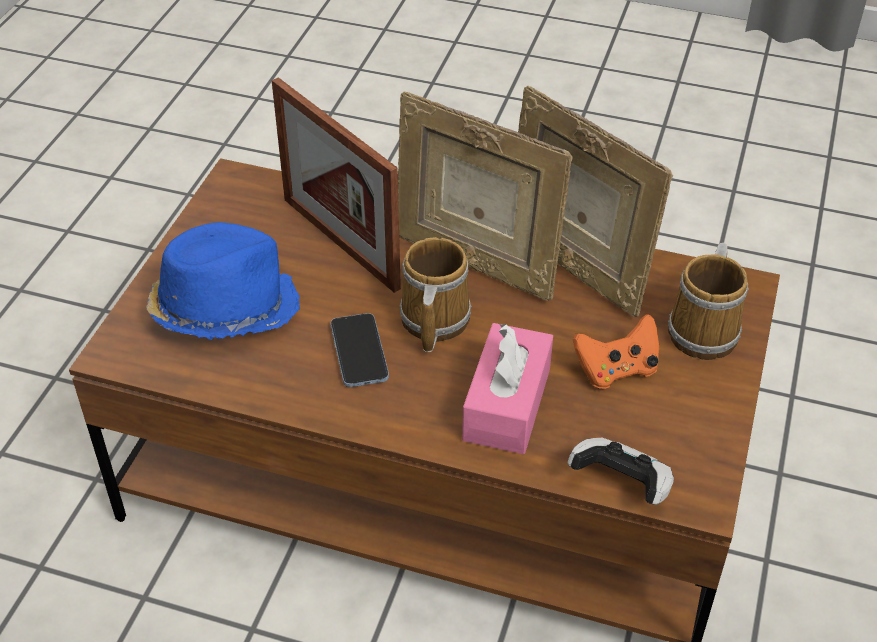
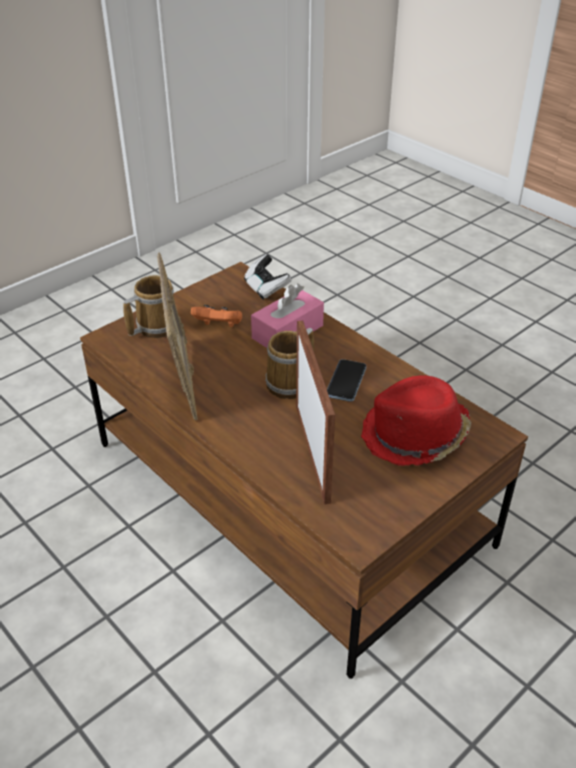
camera: 150 degrees left, 5 degrees down
blue hat [146,222,300,340] -> red hat [361,375,471,466]
picture frame [398,91,573,301] -> none

